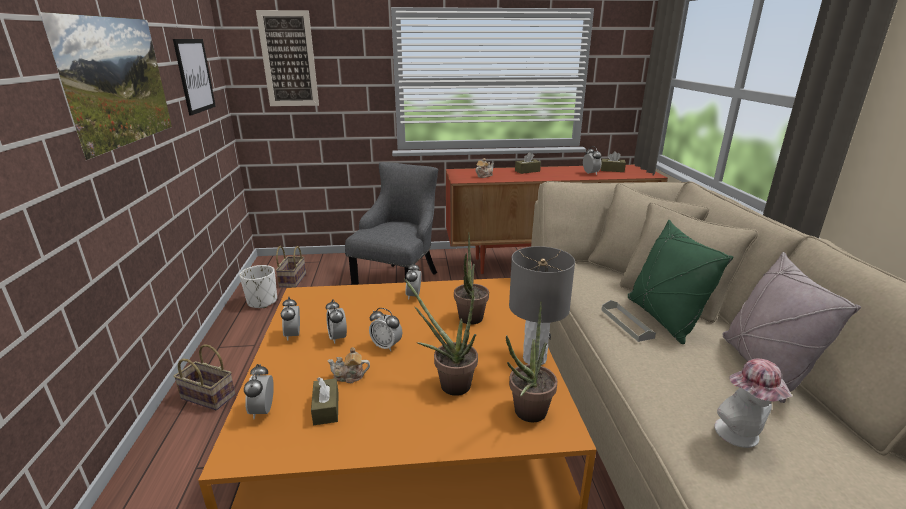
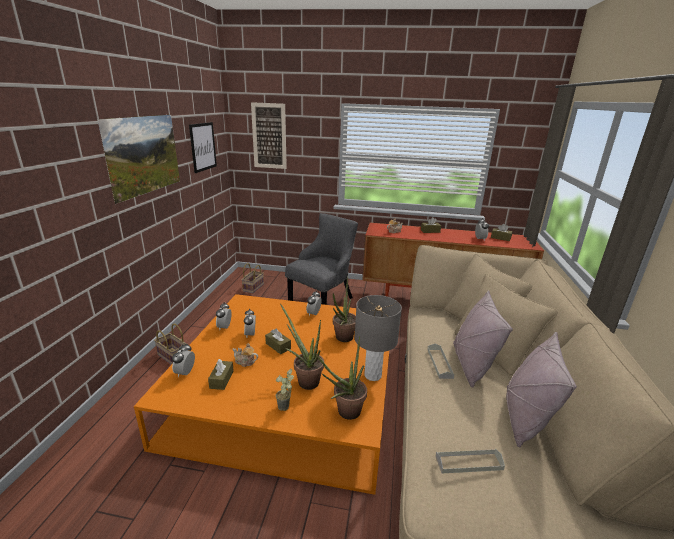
camera: 15 degrees right, 0 degrees up
white planter [239,265,277,308] -> none
alarm clock [369,308,402,351] -> brown tissue box [265,329,291,354]
green pillow [628,220,733,344] -> purple pillow [453,291,513,387]
hat [714,359,792,448] -> grey tray [435,449,505,473]
none -> potted plant [276,369,294,411]

